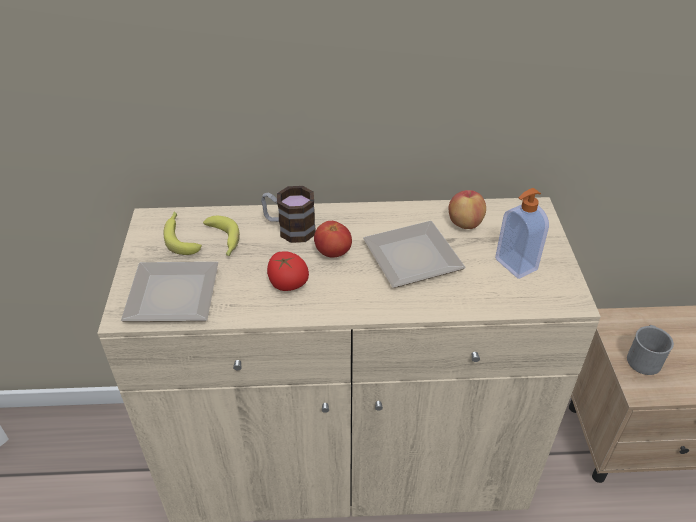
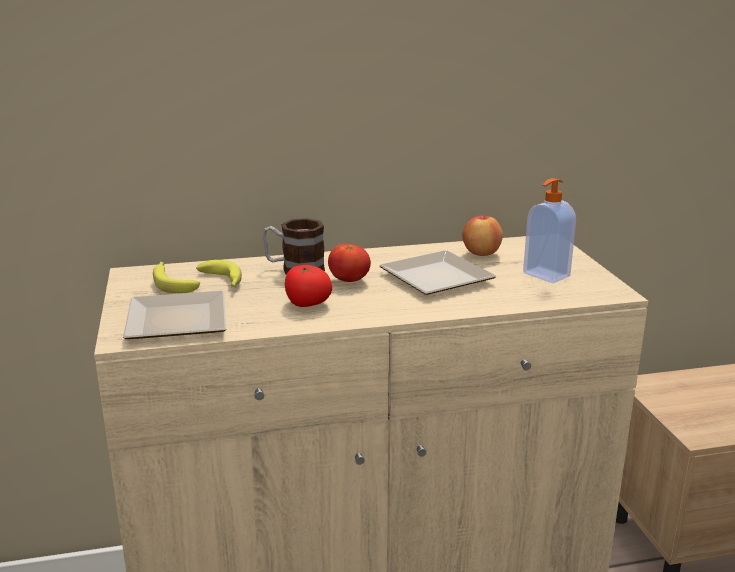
camera: 10 degrees left, 20 degrees down
grey mug [627,325,674,375] -> none

